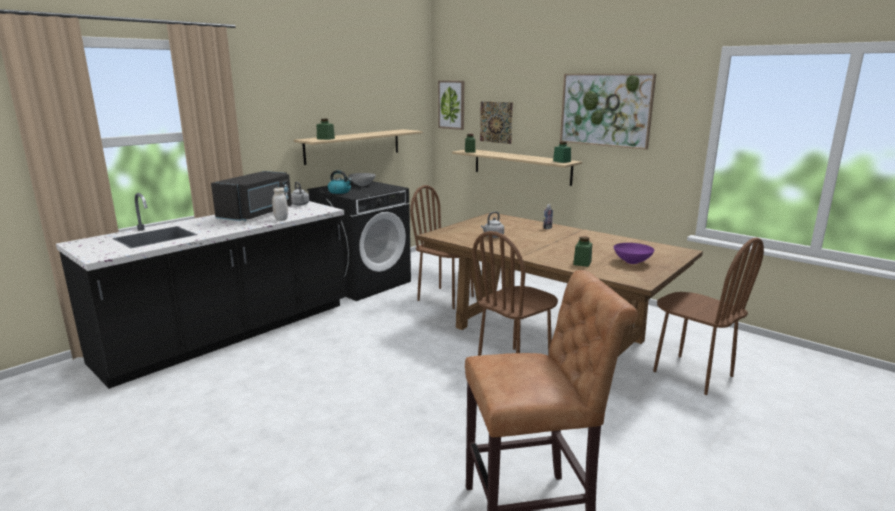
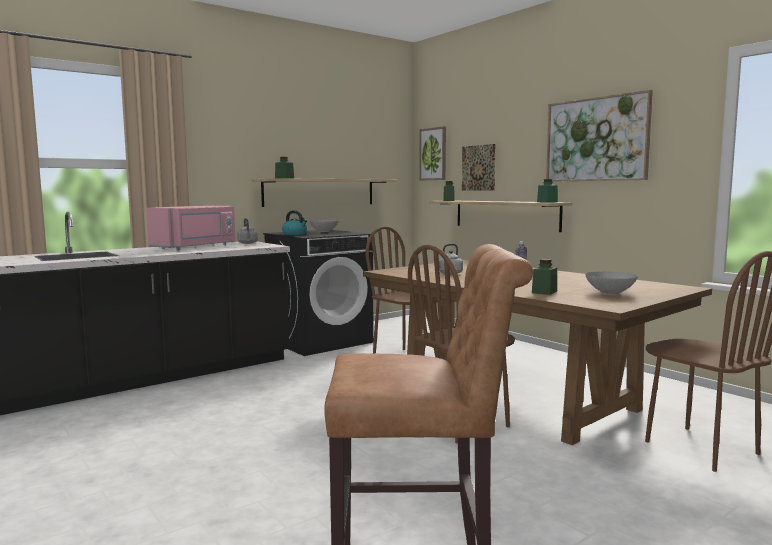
camera: 10 degrees right, 10 degrees down
black microwave [211,171,292,221] -> pink microwave [146,206,236,250]
white jar [272,187,288,221] -> none
purple bowl [614,243,654,264] -> grey bowl [585,272,638,295]

